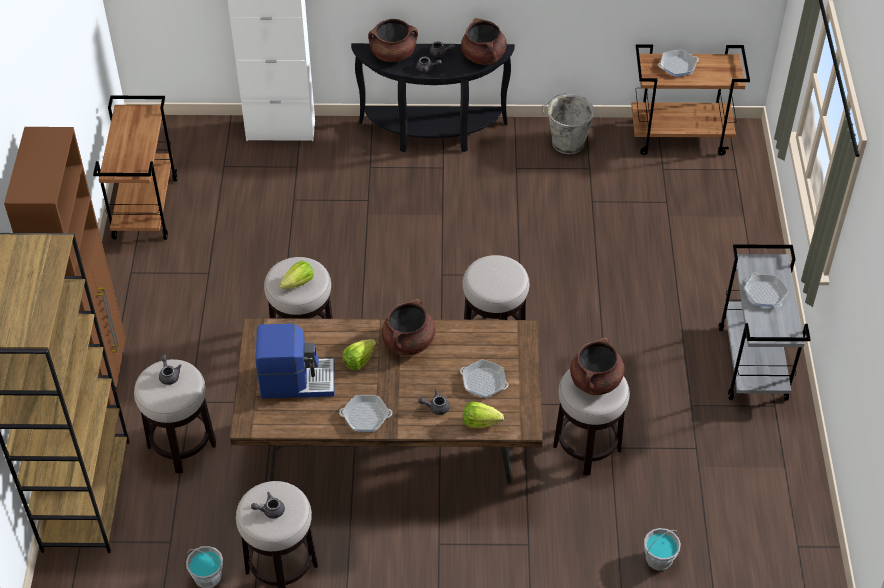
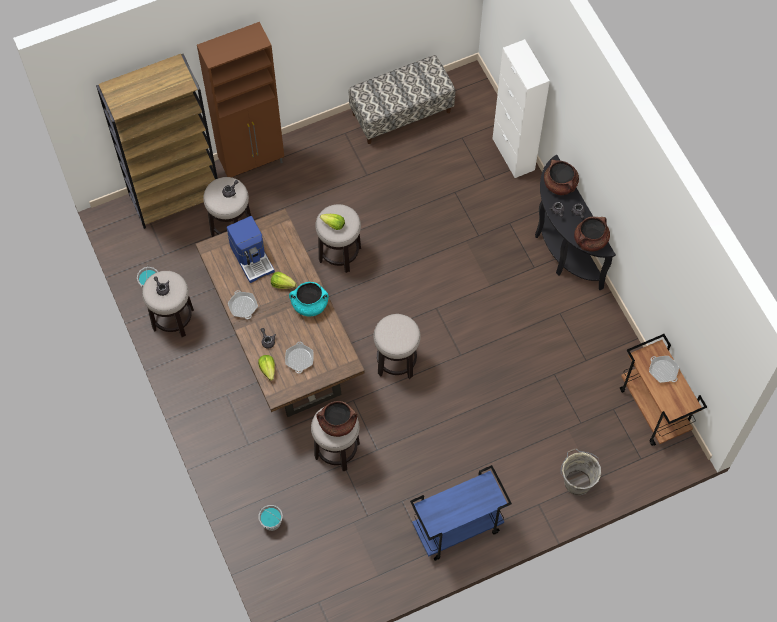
camera: 65 degrees right, 15 degrees up
brown cart [93,96,177,240] -> bench [348,55,455,144]
brown cooking pot [382,299,435,356] -> turquoise cooking pot [289,282,329,317]
grey bucket [542,93,595,154] -> grey bucket moved to [561,449,601,496]
grey cart [719,244,811,401] -> blue cart [410,465,512,561]
frying pan [744,272,788,307] -> none

